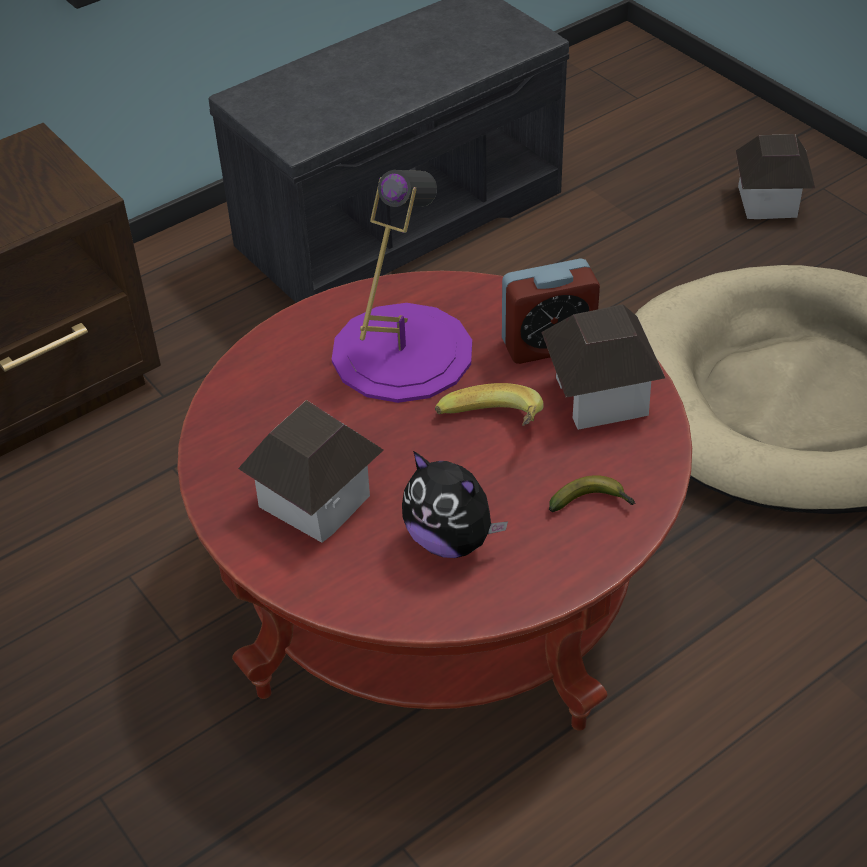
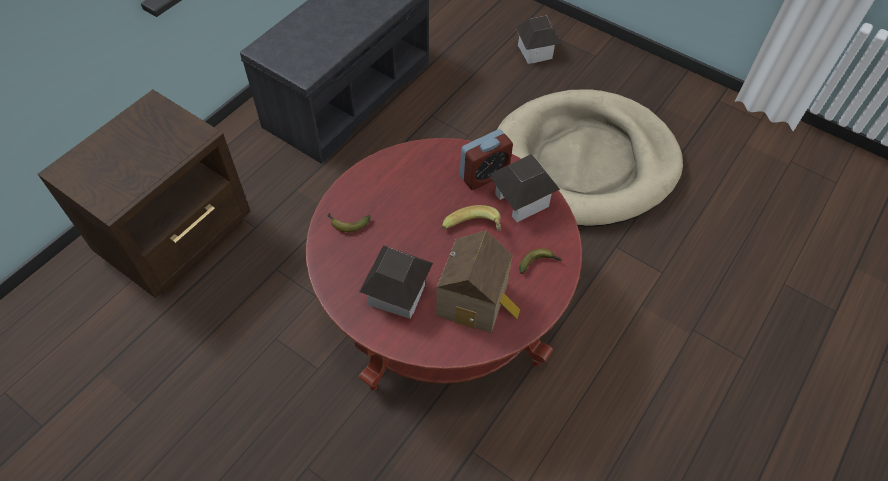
camera: 20 degrees left, 10 degrees up
purple table lamp [332,170,472,403] -> none
plush toy [402,451,508,558] -> toy house [436,230,520,333]
none -> banana [327,213,371,232]

